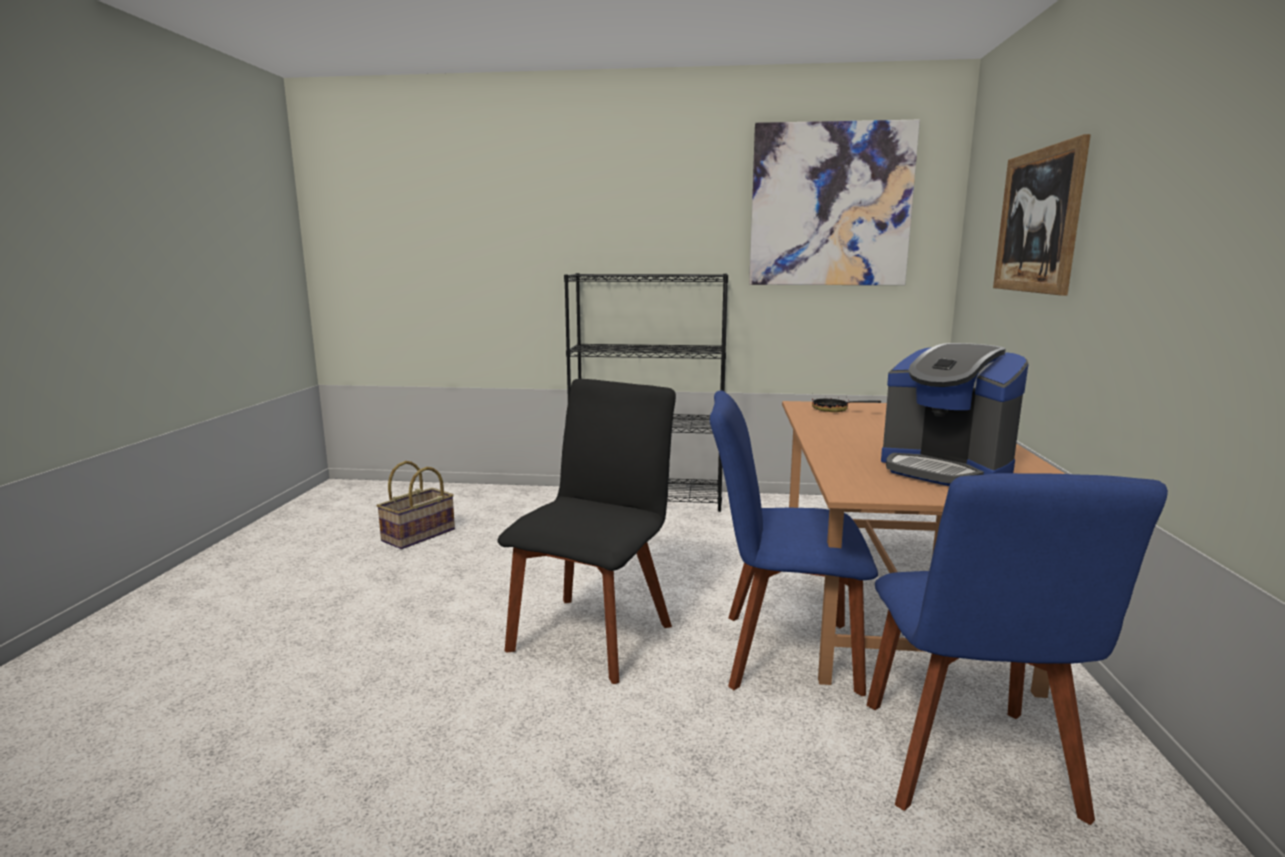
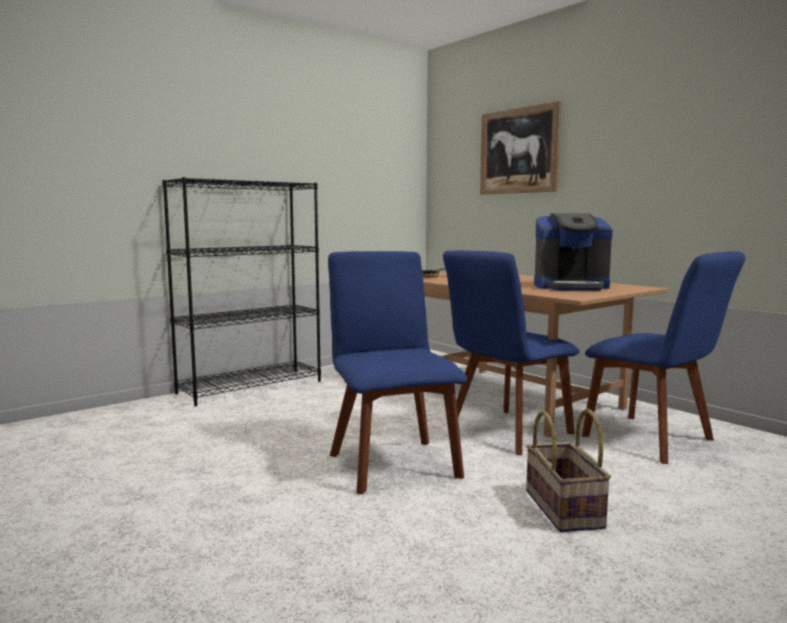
camera: 45 degrees left, 5 degrees down
basket [377,461,455,549] -> basket moved to [526,409,611,532]
black chair [497,379,676,684] -> blue chair [328,251,467,494]
picture [749,120,920,285] -> none

